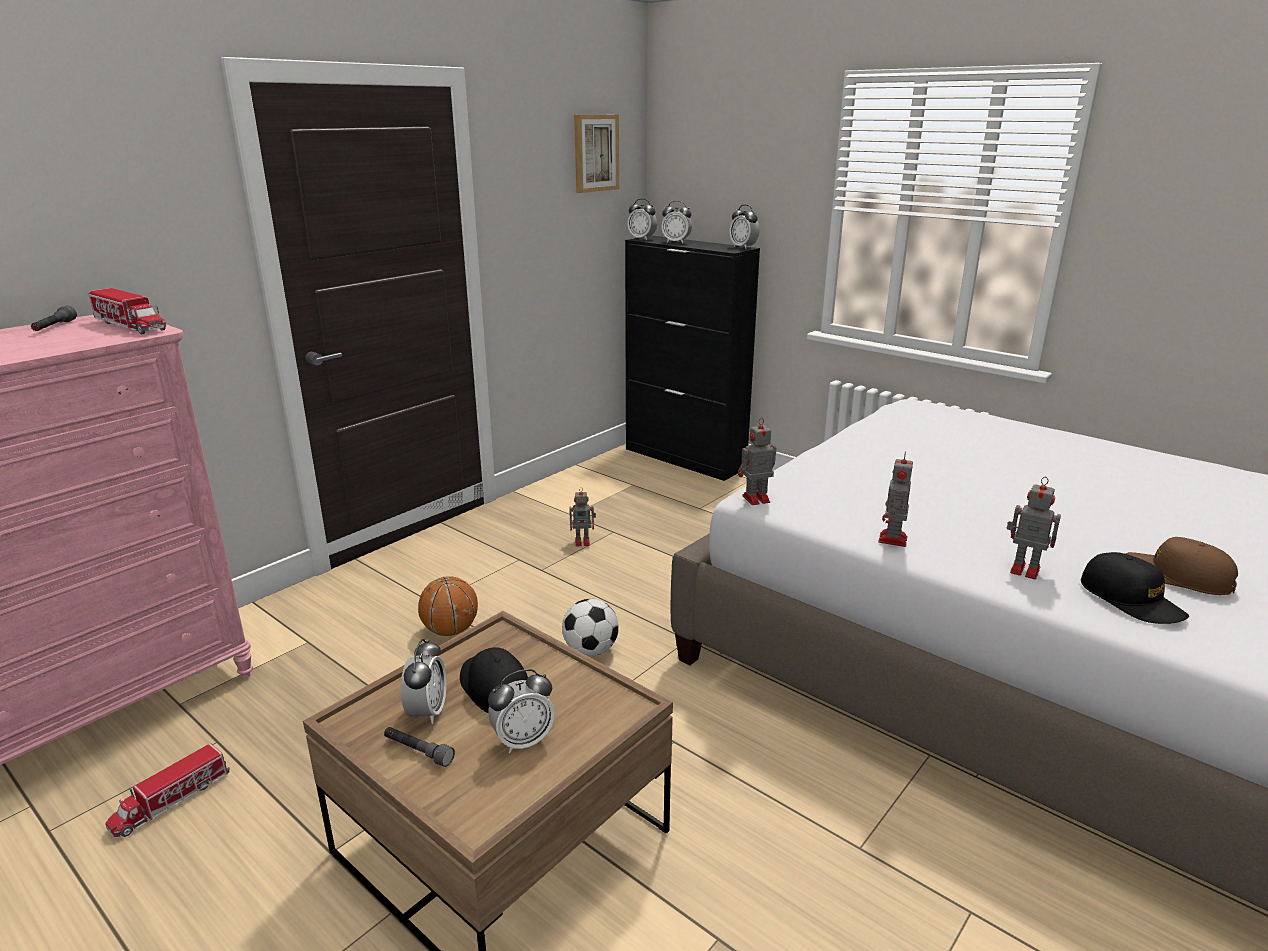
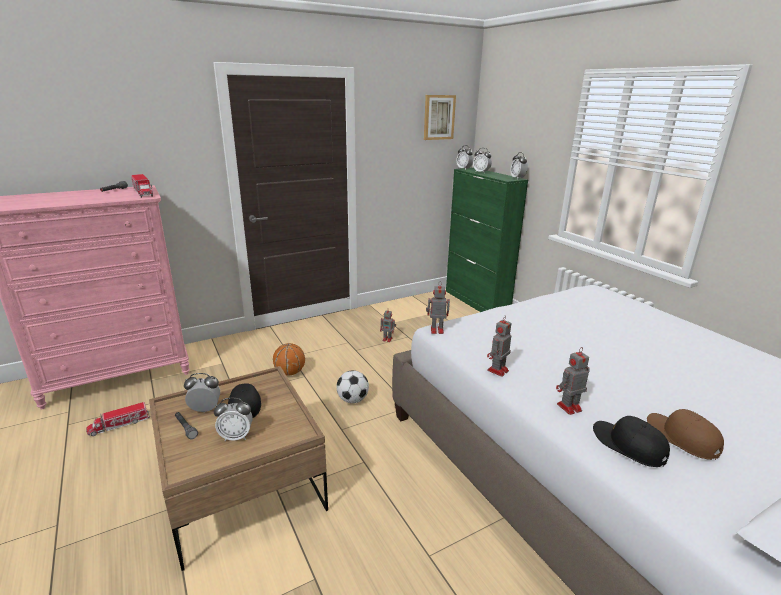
camera: 20 degrees right, 0 degrees up
alarm clock [401,639,446,724] -> alarm clock turned 120 degrees counterclockwise [184,373,220,413]
black cabinet [625,236,760,481] -> green cabinet [446,168,528,312]
toy robot [1007,477,1061,579] -> toy robot turned 75 degrees counterclockwise [556,347,590,415]
black cap [1081,552,1189,624] -> black cap turned 150 degrees clockwise [593,416,670,467]

